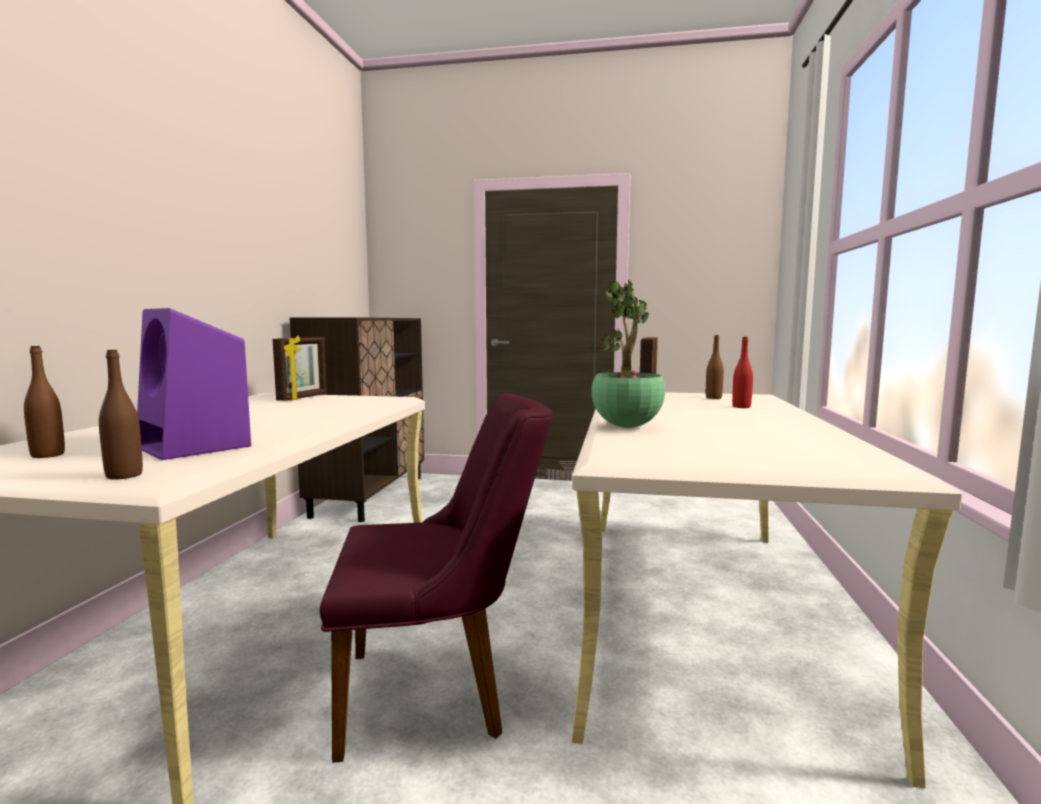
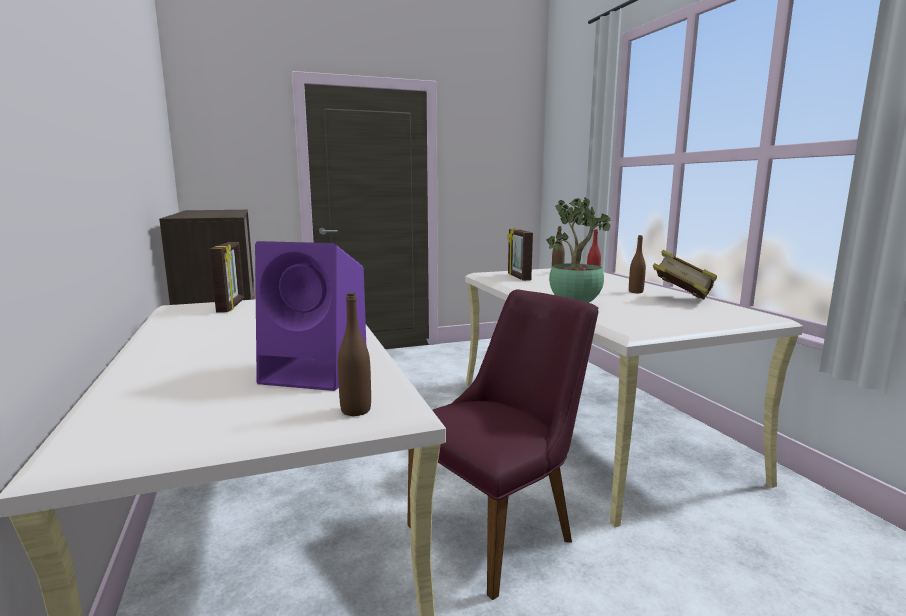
camera: 30 degrees left, 5 degrees up
brown bottle [24,346,65,458] -> brown bottle moved to [629,235,646,293]
none -> book [653,250,717,299]

